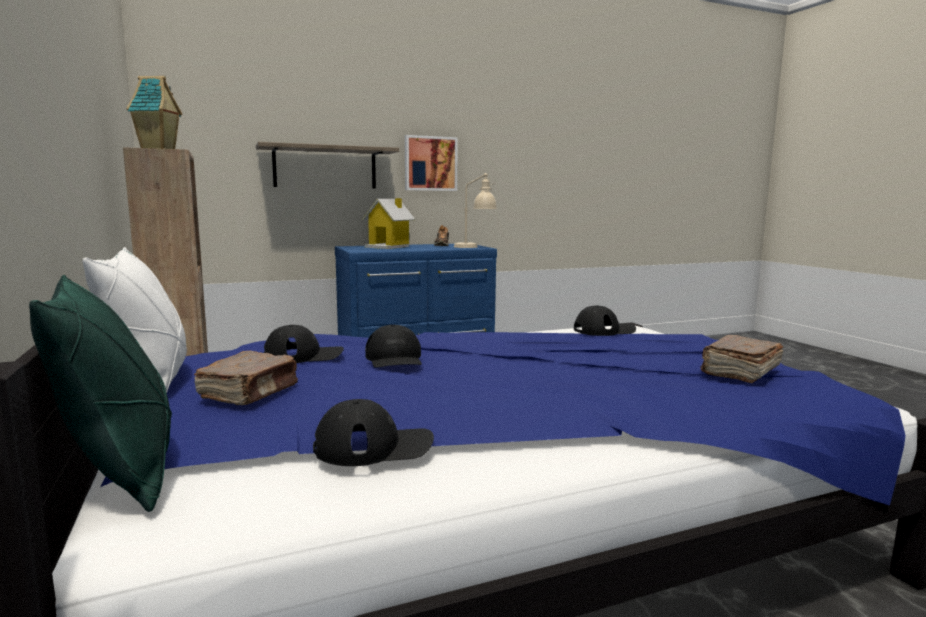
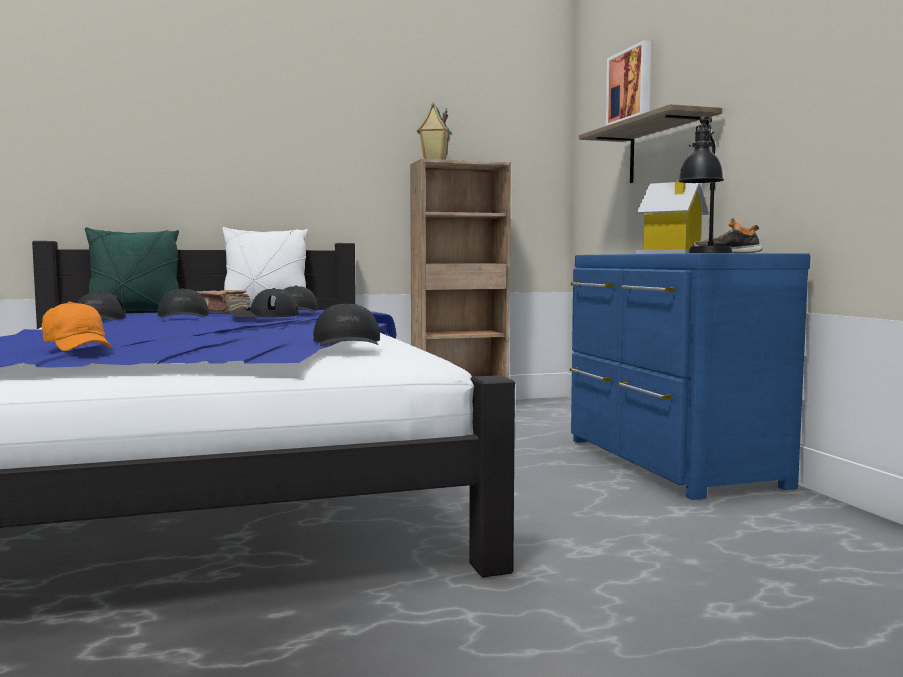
camera: 95 degrees right, 5 degrees down
picture [405,135,458,191] -> picture moved to [606,40,651,126]
beige table lamp [454,173,497,248] -> black table lamp [678,117,733,253]
brown book [700,335,784,383] -> orange cap [42,302,112,351]
none -> black cap [158,288,209,319]

